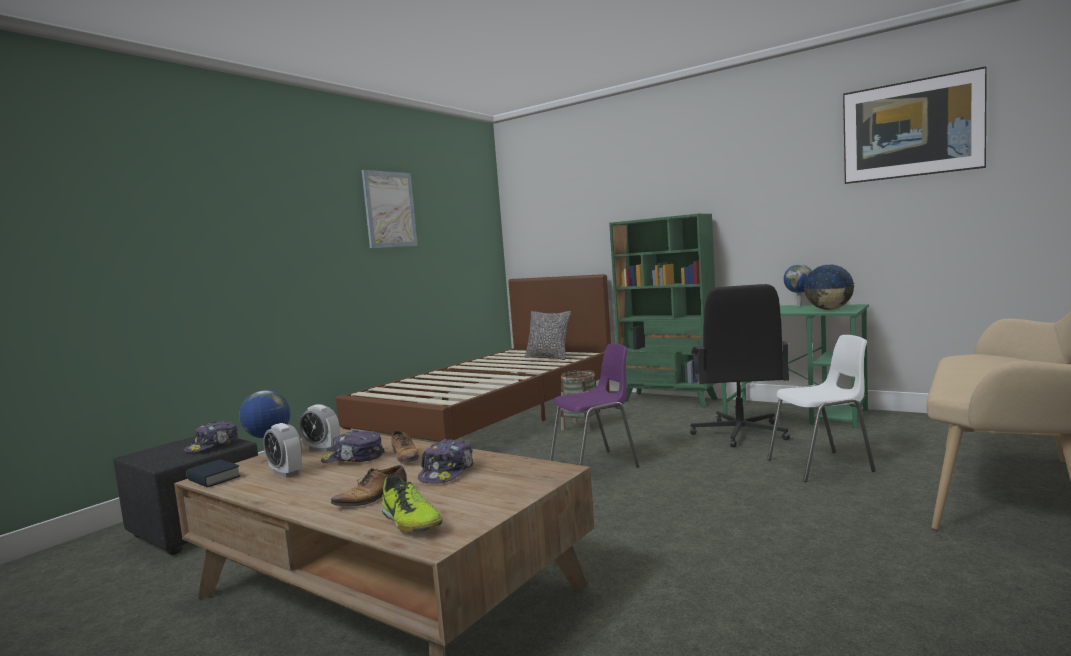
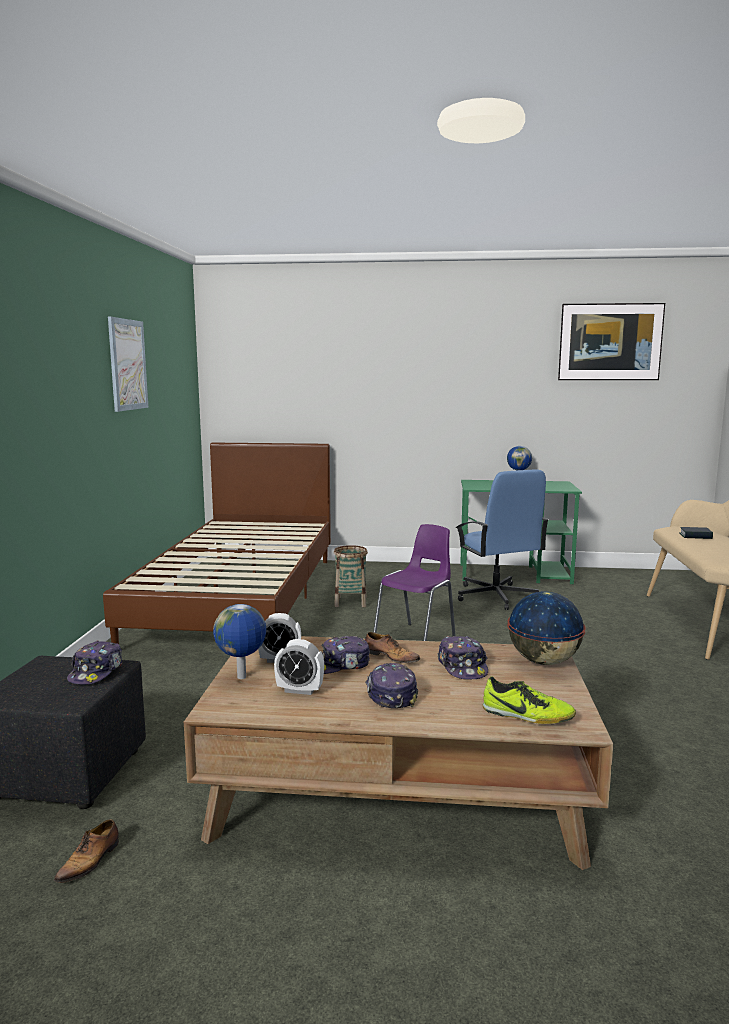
camera: 30 degrees left, 5 degrees up
book [186,459,241,488] -> book moved to [679,527,713,539]
shoe [331,465,407,506] -> shoe moved to [54,819,119,888]
pillow [525,311,571,360] -> none
green bookcase [609,214,718,408] -> none
black office chair [690,284,790,448] -> blue office chair [455,469,549,610]
white chair [767,335,876,482] -> none
globe [803,264,855,310] -> globe moved to [507,591,586,665]
none -> cap [365,663,418,708]

